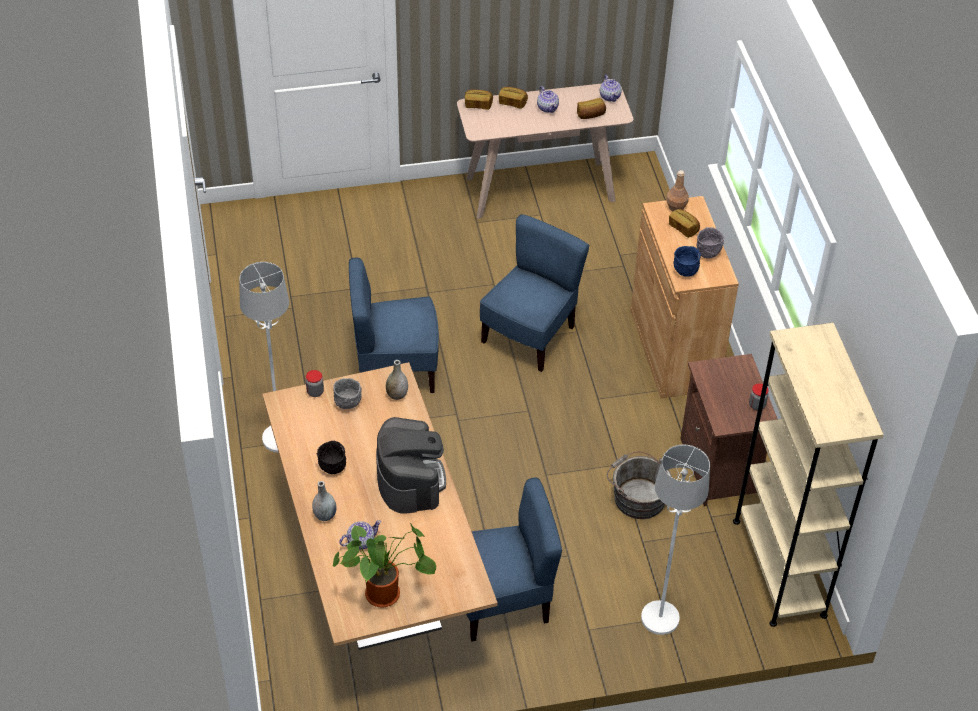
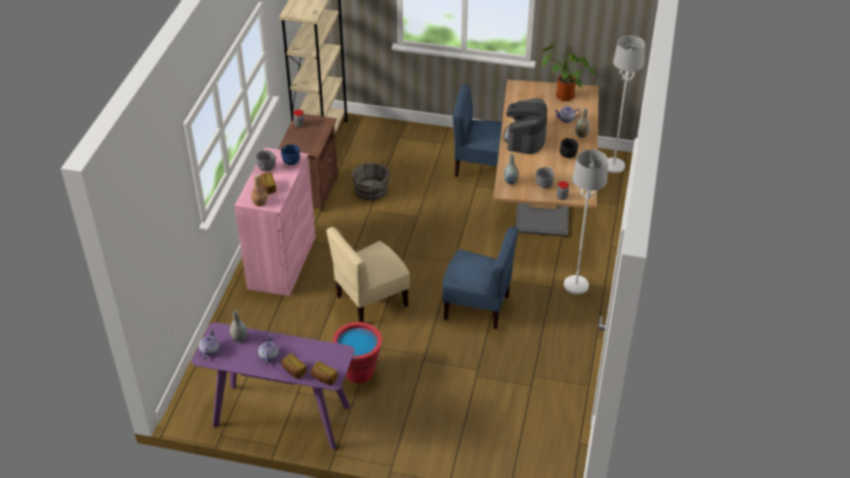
camera: 155 degrees left, 5 degrees down
beige console table [457,83,633,219] -> purple console table [191,323,354,450]
blue chair [480,214,589,372] -> beige chair [326,227,410,322]
bread [577,98,606,119] -> grey vase [230,311,247,342]
brown cabinet [631,196,739,398] -> pink cabinet [235,148,316,296]
white floor lamp [641,445,710,635] -> white floor lamp moved to [608,36,645,173]
none -> red bucket [333,322,382,383]

